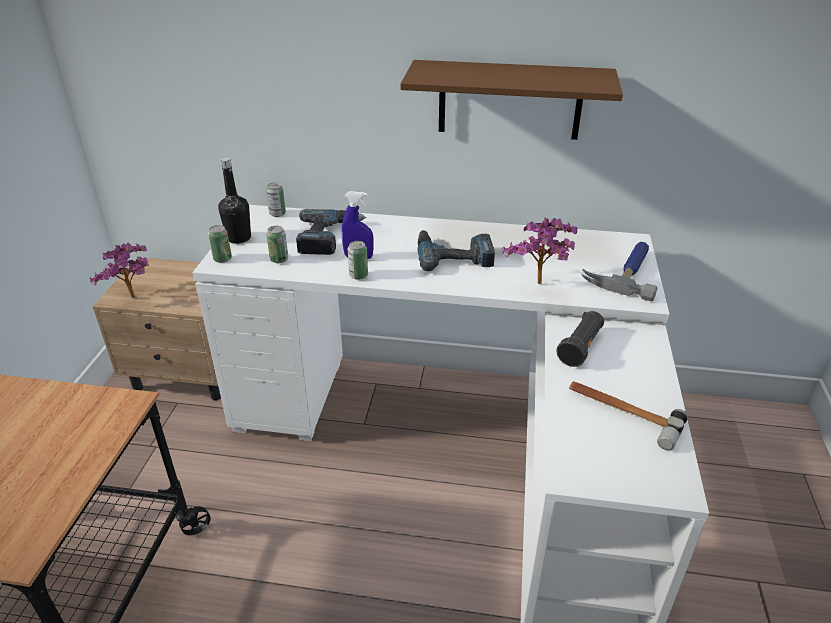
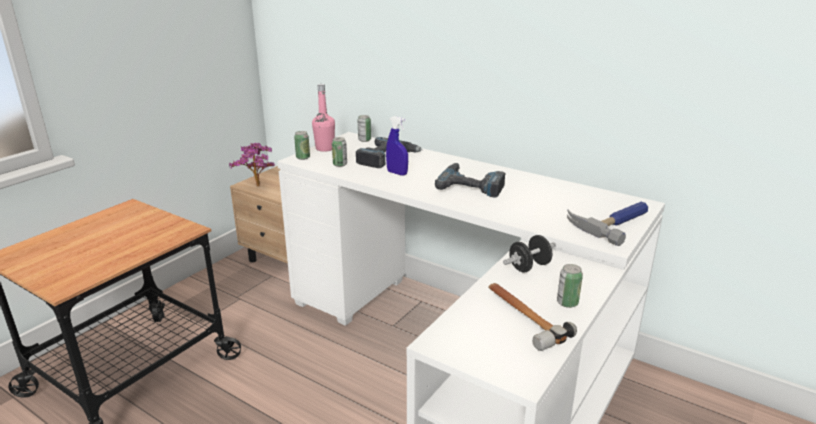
camera: 25 degrees right, 10 degrees down
black bottle [218,157,251,244] -> pink bottle [312,84,335,152]
can [347,241,368,280] -> can moved to [557,264,583,308]
brown shelf [400,60,623,140] -> none
potted plant [502,217,577,284] -> none
black flashlight [556,311,604,367] -> black dumbbell [503,235,556,272]

